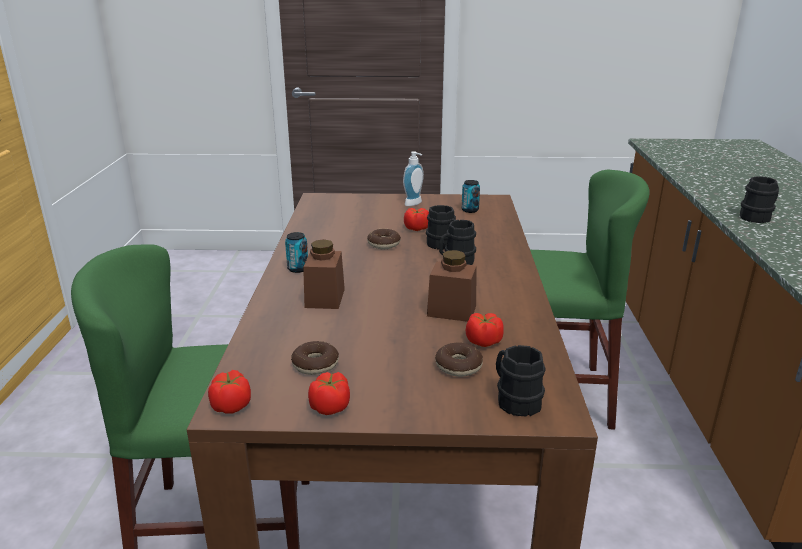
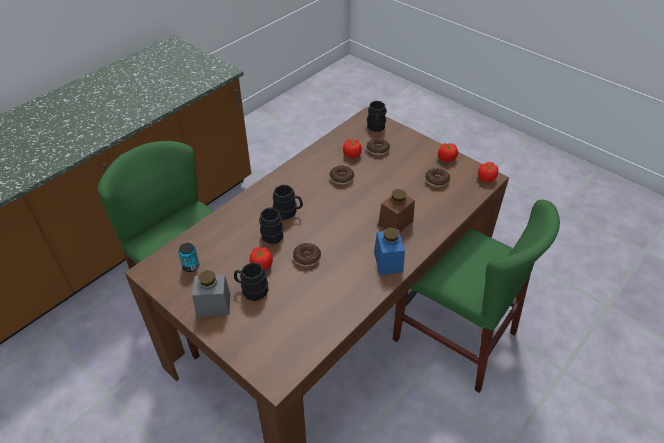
camera: 140 degrees left, 20 degrees up
can [285,232,308,273] -> blue jar [374,227,405,275]
soap dispenser [403,151,424,206] -> grey jar [192,270,230,317]
brown jar [427,250,477,322] -> donut [330,166,354,185]
black mug [740,176,779,223] -> black mug moved to [234,262,269,301]

